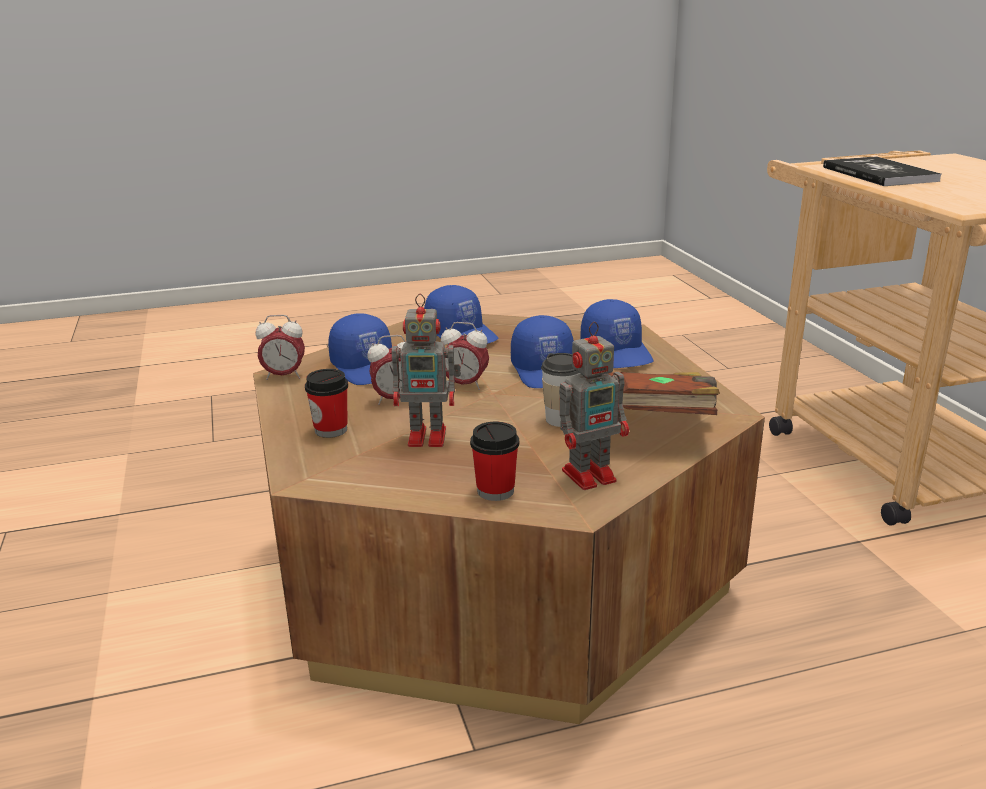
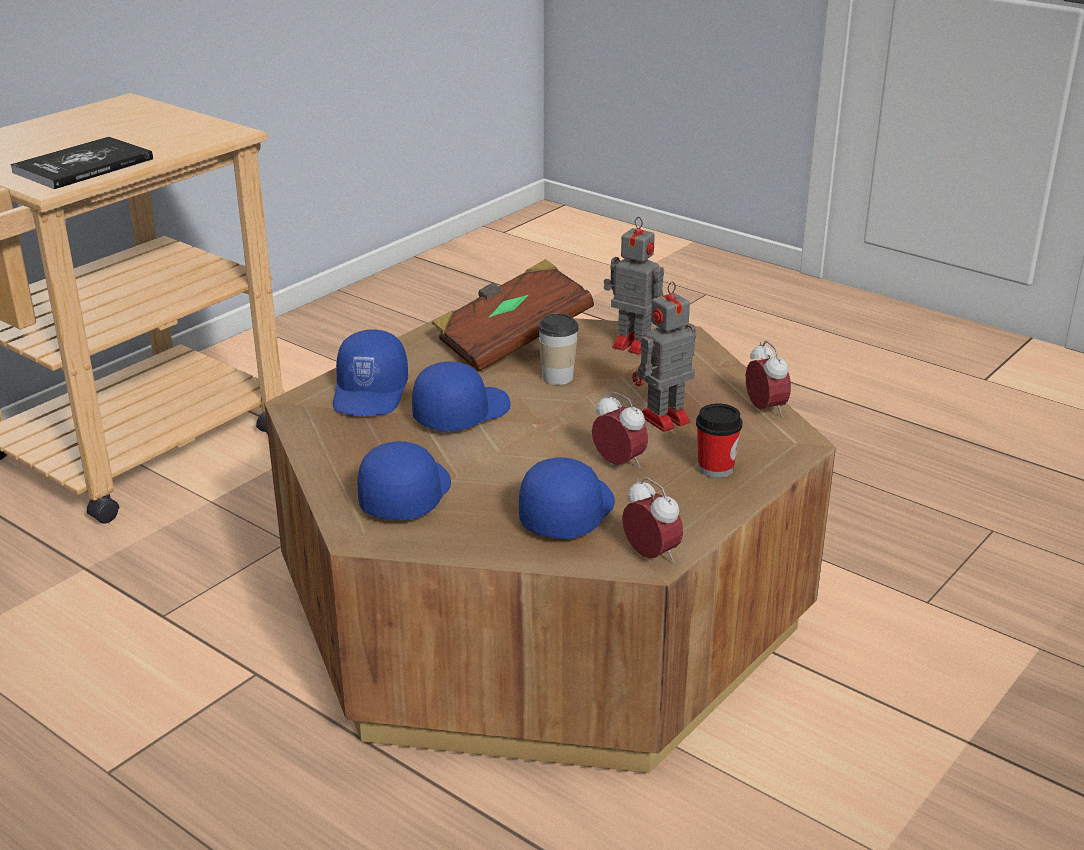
camera: 125 degrees left, 5 degrees up
toy robot [392,294,461,447] -> toy robot turned 90 degrees counterclockwise [632,281,696,432]
alarm clock [441,322,489,390] -> alarm clock moved to [746,340,791,417]
cup [470,422,519,501] -> none
blue cap [580,299,654,368] -> blue cap turned 150 degrees clockwise [333,329,408,416]

